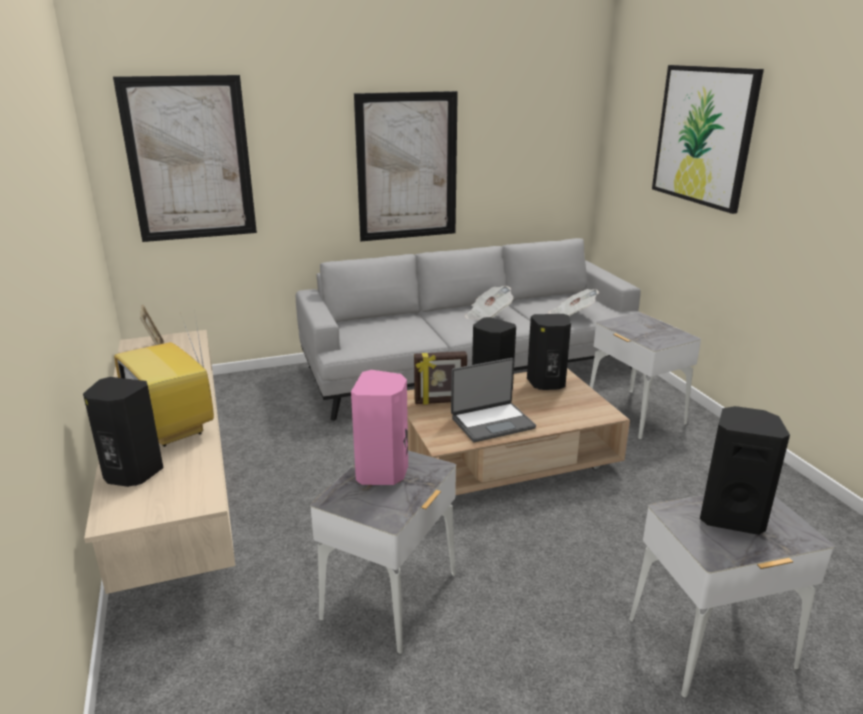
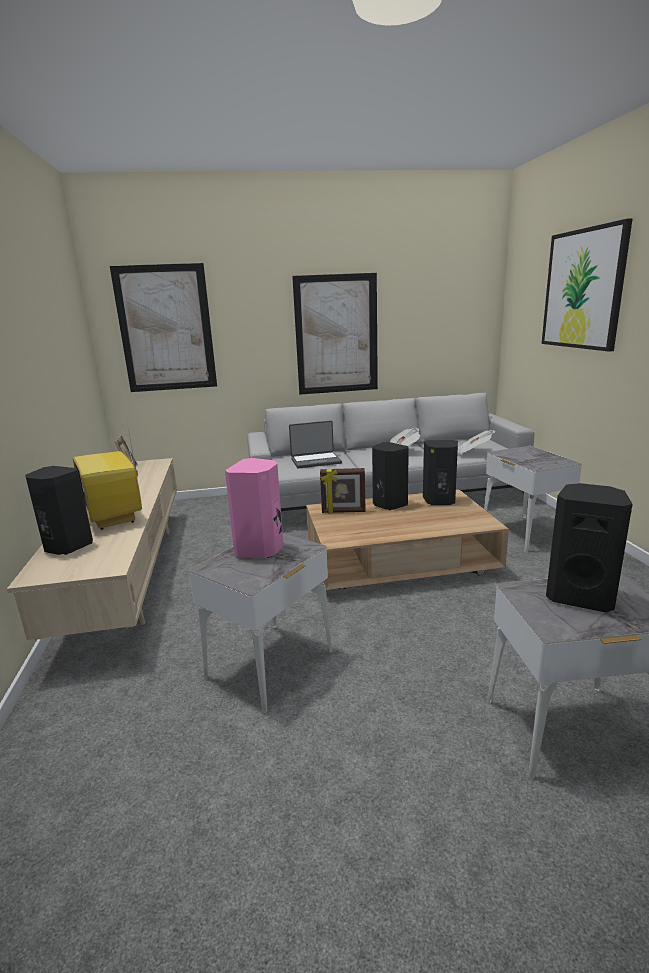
camera: 10 degrees right, 5 degrees down
laptop [451,358,536,442] -> laptop moved to [289,421,342,468]

